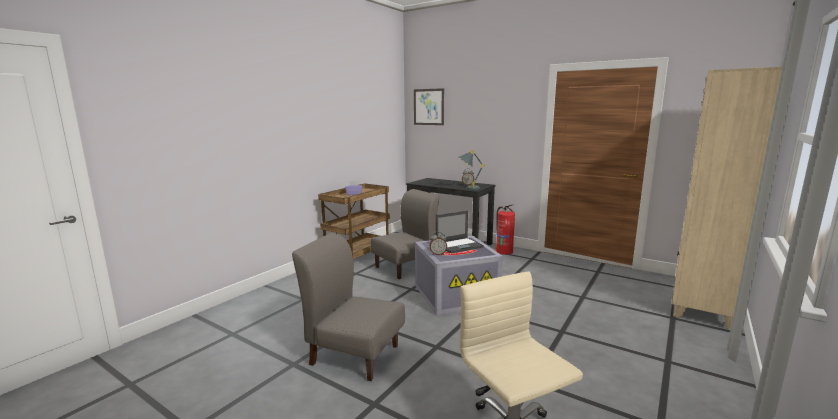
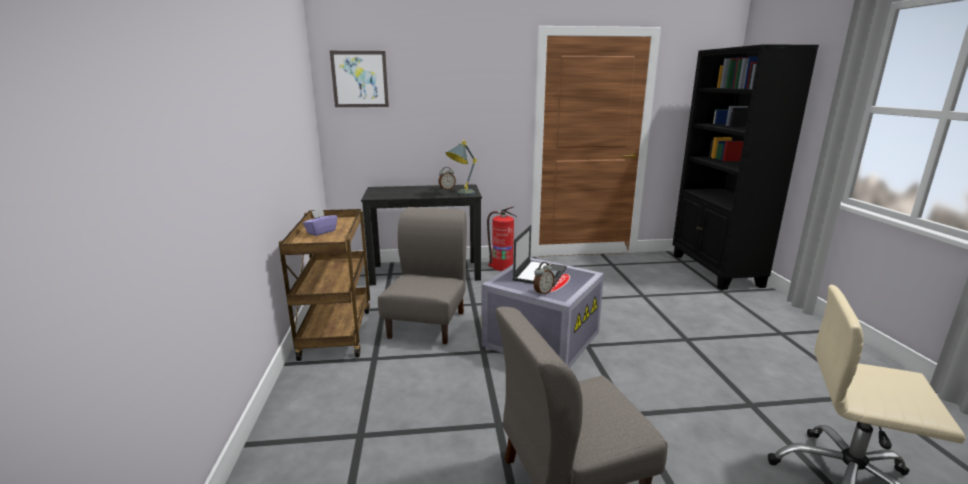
camera: 40 degrees left, 5 degrees up
beige bookcase [672,67,782,329] -> black bookcase [672,44,819,290]

